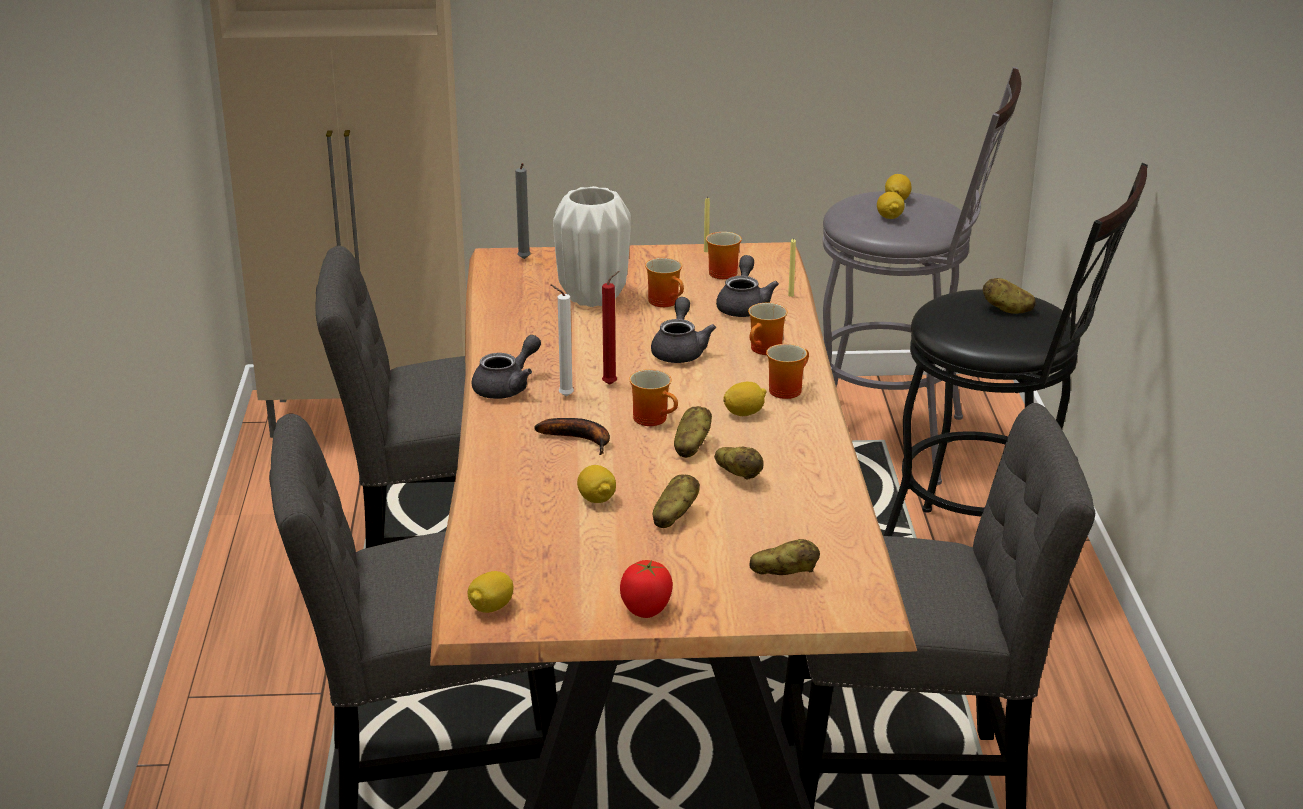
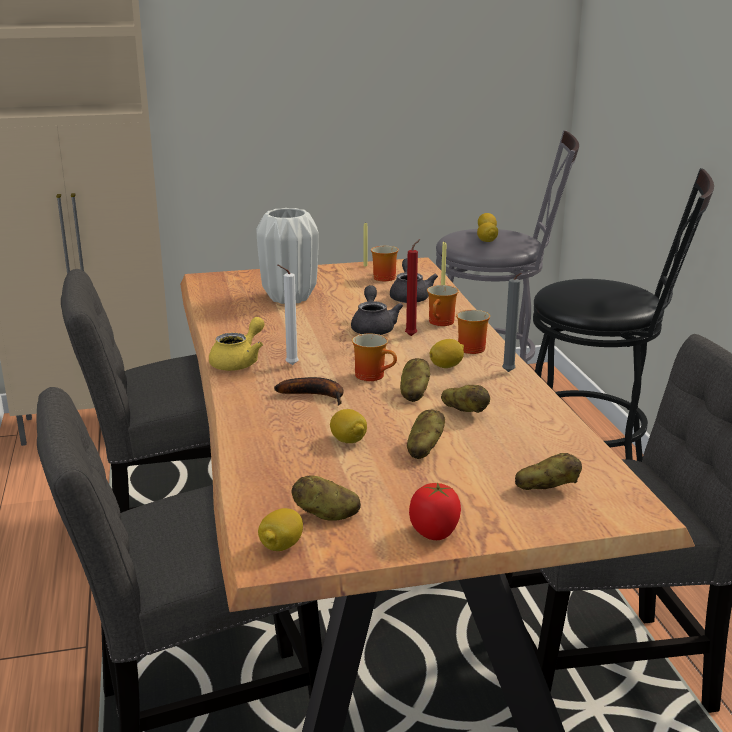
camera: 10 degrees left, 5 degrees down
grey teapot [472,335,541,399] -> yellow teapot [209,317,265,371]
grey candle [515,163,531,259] -> grey candle moved to [502,273,522,372]
red candle [602,271,619,385] -> red candle moved to [405,239,420,336]
mug [645,258,684,307] -> none
potato [983,278,1035,314] -> potato moved to [291,476,361,521]

